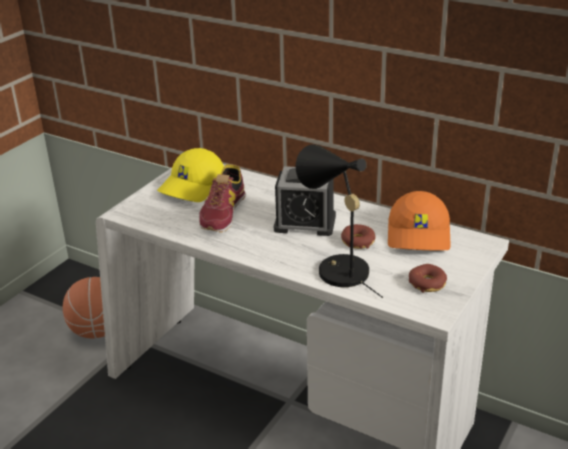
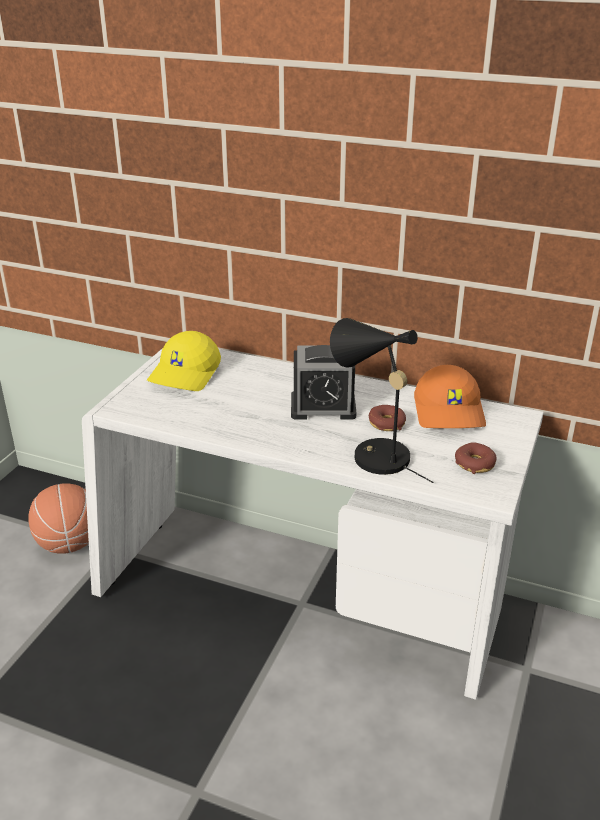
camera: 10 degrees left, 0 degrees up
shoe [199,164,246,232] -> none

